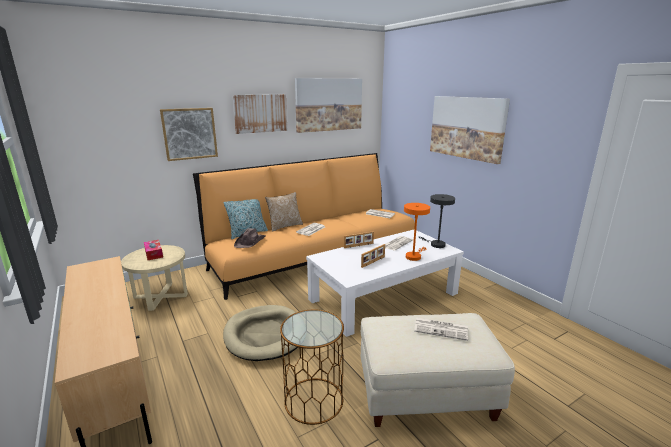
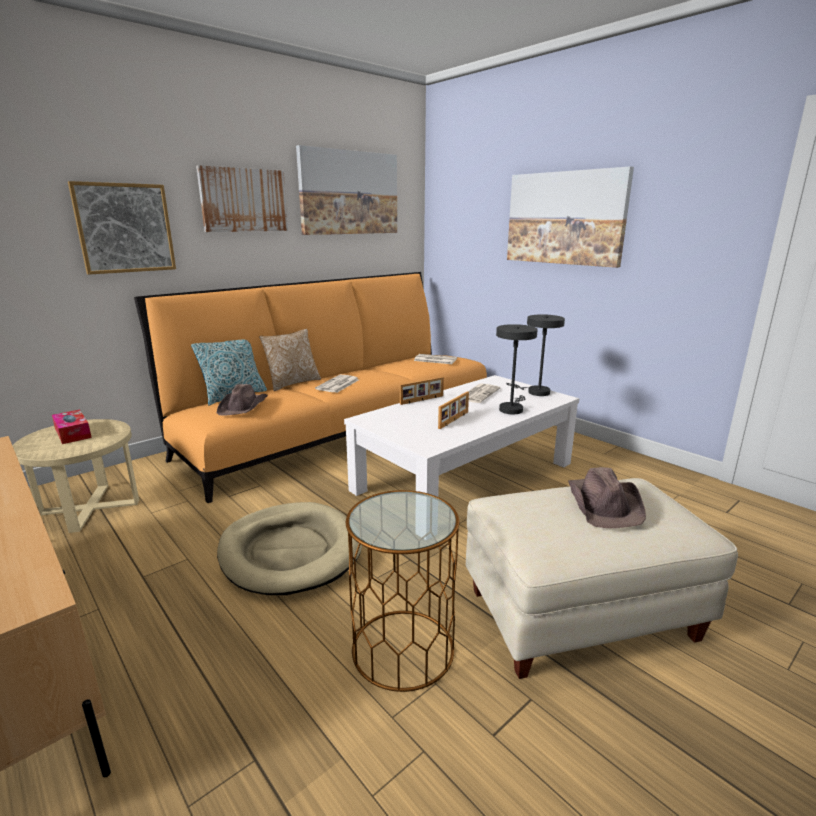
camera: 10 degrees left, 0 degrees up
orange table lamp [404,203,430,261] -> grey table lamp [496,324,538,414]
newspaper [414,317,468,341] -> brown hat [568,467,646,528]

